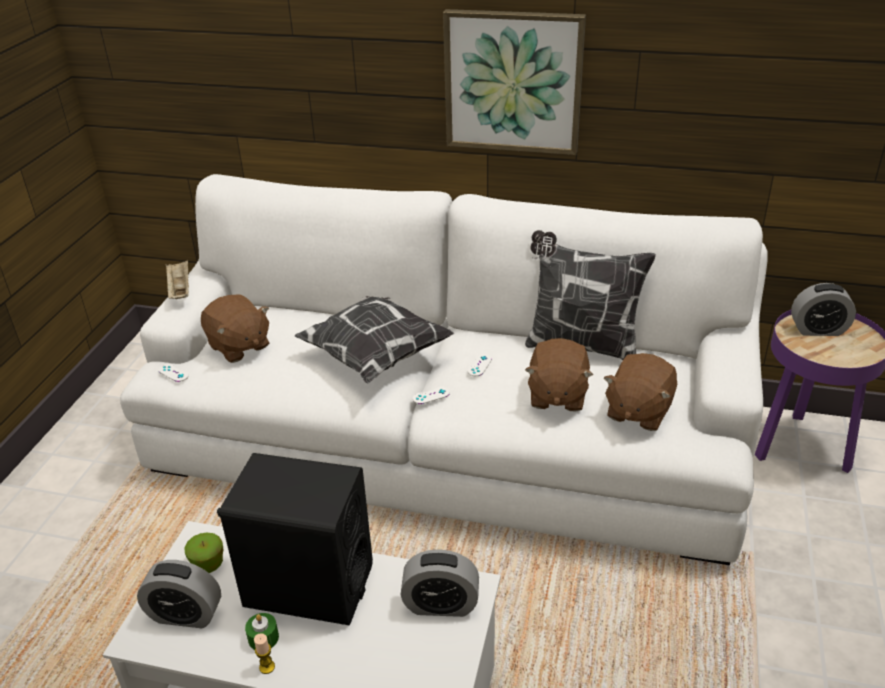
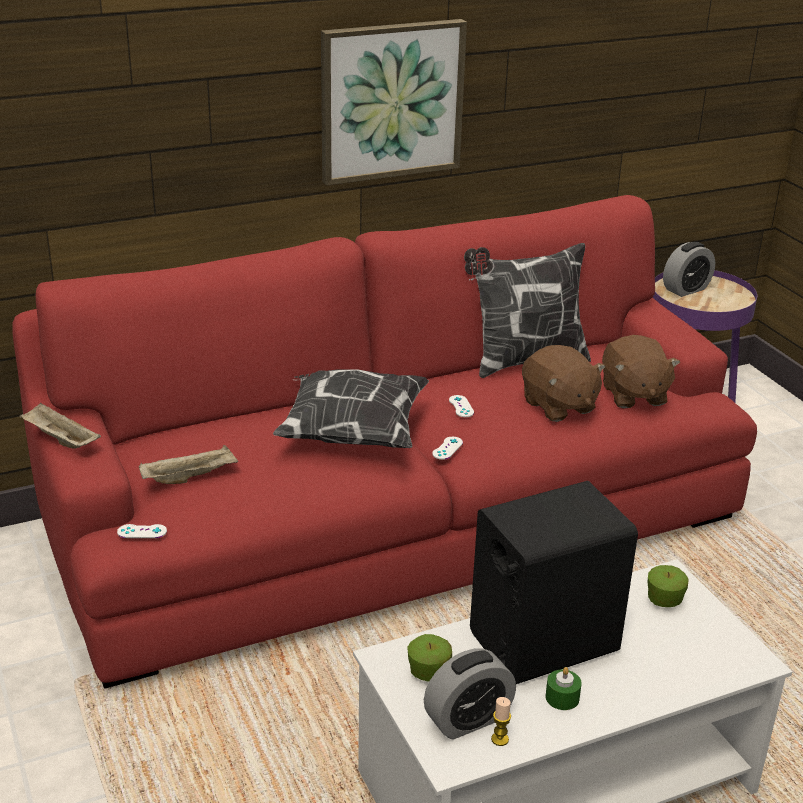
camera: 40 degrees left, 5 degrees down
white sofa [120,174,767,565] -> red sofa [12,195,757,689]
brown plush toy [201,294,269,363] -> beige tray [139,445,238,484]
candle [254,633,275,674] -> candle moved to [491,697,511,746]
alarm clock [401,549,479,617] -> apple [648,565,689,607]

